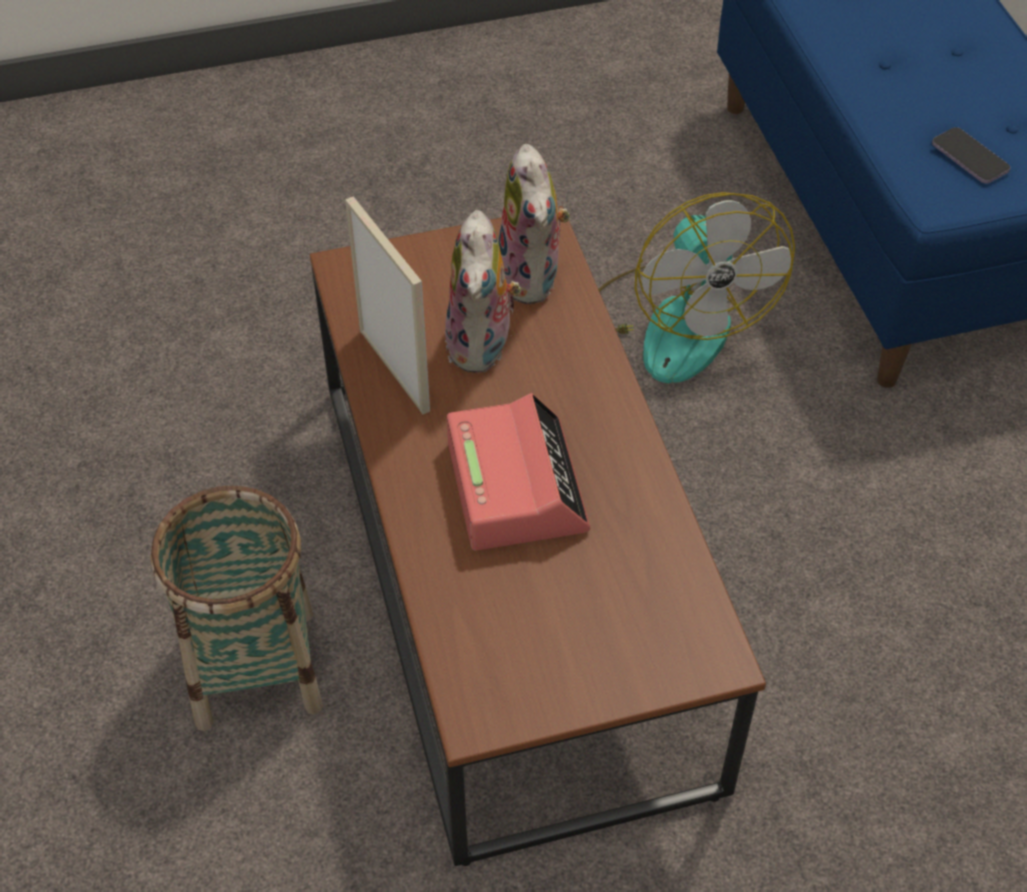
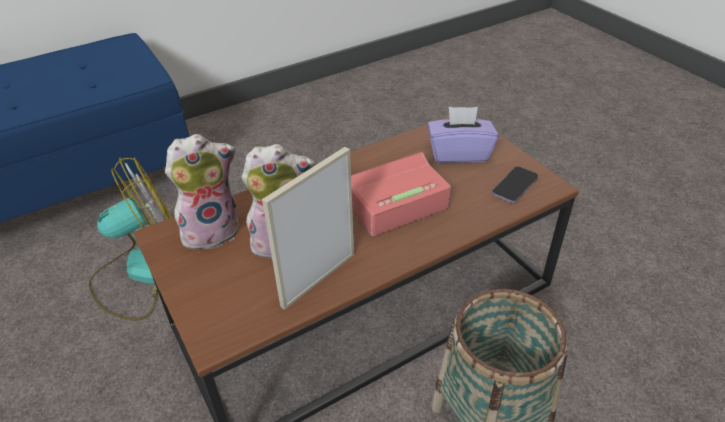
camera: 105 degrees left, 10 degrees down
phone [932,127,1011,184] -> phone moved to [492,166,538,203]
none -> purple tissue box [427,107,499,163]

